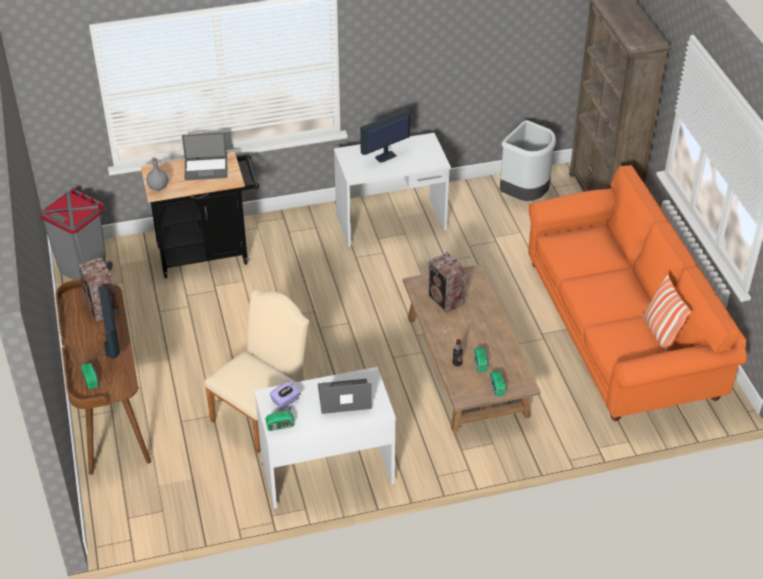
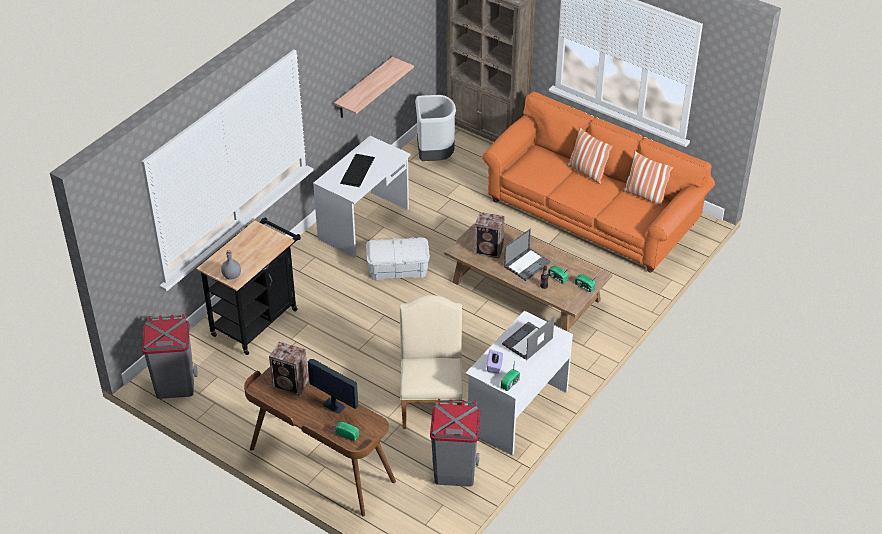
camera: 40 degrees left, 0 degrees up
laptop [182,132,228,181] -> laptop moved to [504,229,551,281]
monitor [360,109,410,163] -> keyboard [340,154,375,187]
none -> shelf [334,57,414,118]
none -> white storage box [366,237,430,280]
none -> grey trash can [430,399,480,487]
none -> pillow [567,127,613,184]

